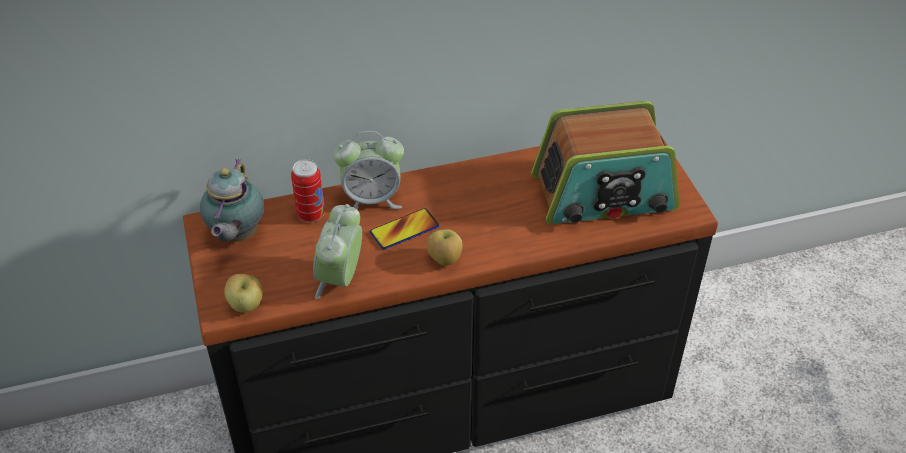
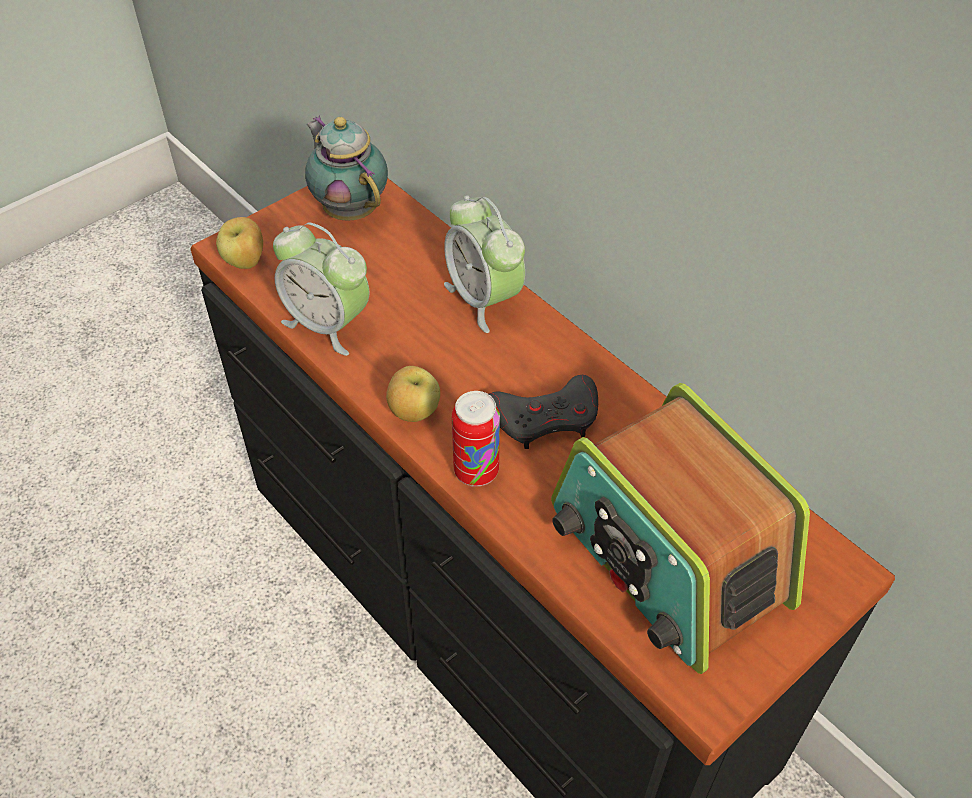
camera: 65 degrees right, 5 degrees up
teapot [200,159,264,242] -> teapot turned 75 degrees clockwise [305,116,388,221]
can [291,159,325,222] -> can moved to [452,391,500,487]
alarm clock [313,204,362,299] -> alarm clock turned 135 degrees counterclockwise [273,222,369,356]
phone [370,208,439,249] -> none
none -> grey game controller [489,375,598,449]

